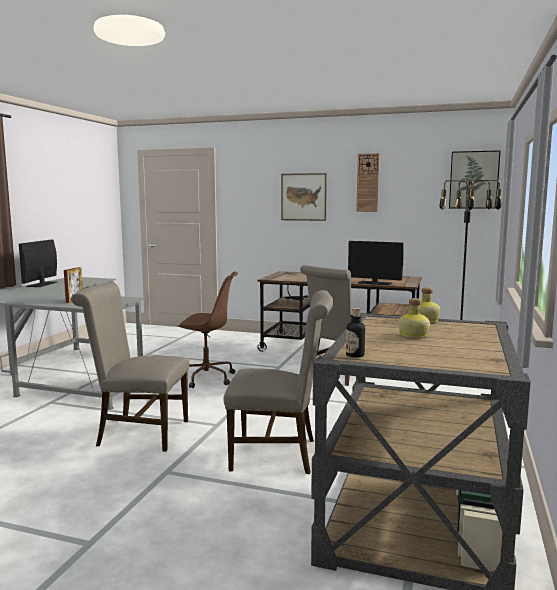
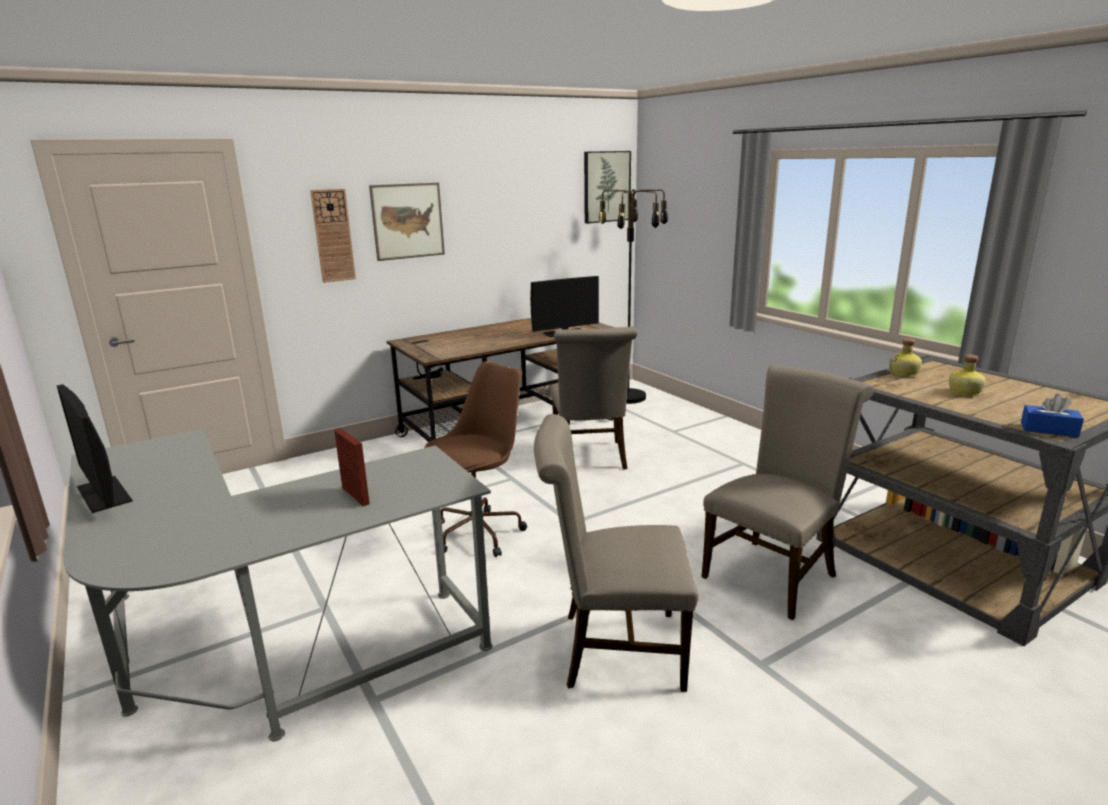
camera: 50 degrees left, 10 degrees up
beige chair [71,282,190,452] -> beige chair turned 45 degrees clockwise [534,414,699,692]
bottle [346,308,365,358] -> blue tissue box [1021,394,1084,438]
wall clock [356,153,380,212] -> wall clock moved to [310,189,356,283]

